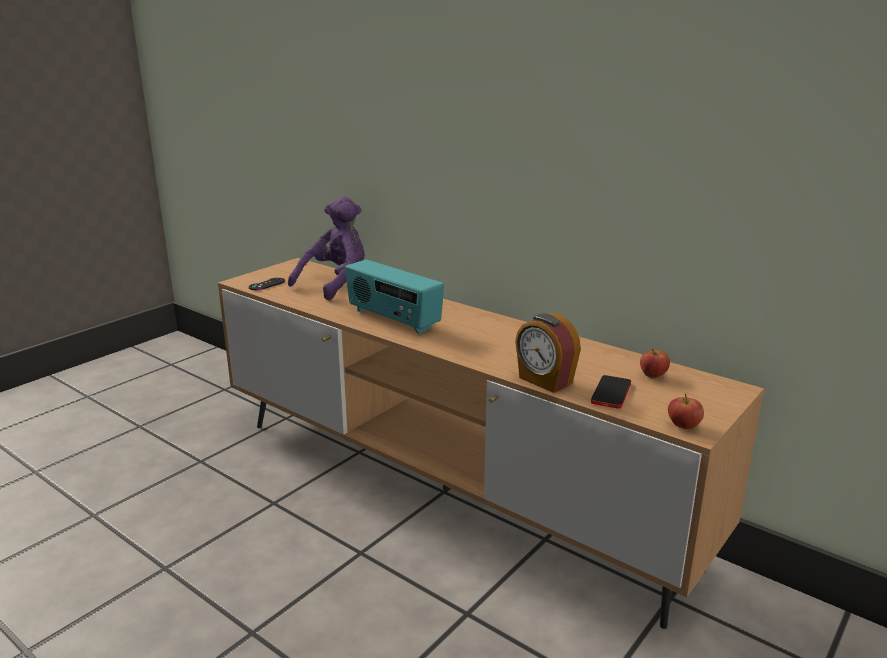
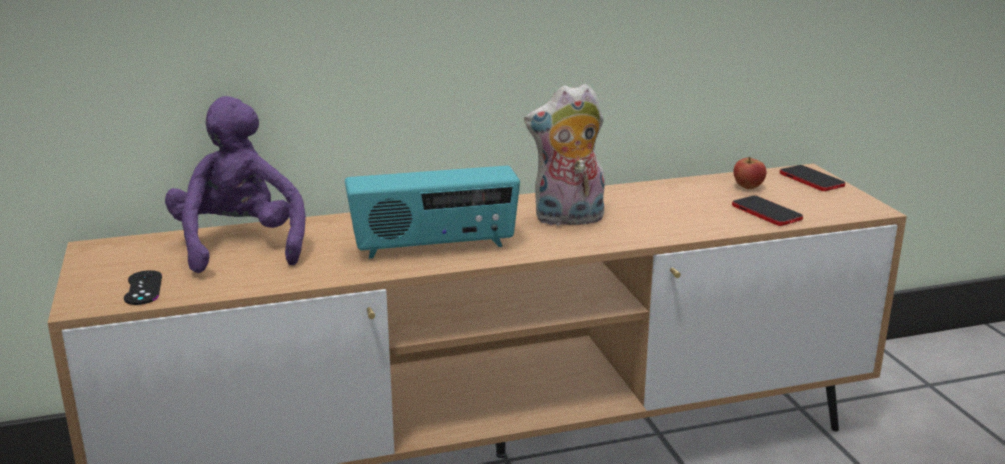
camera: 55 degrees left, 0 degrees up
alarm clock [515,313,581,393] -> none
apple [668,394,704,429] -> none
none -> plush toy [524,83,605,226]
none -> phone [780,165,845,191]

